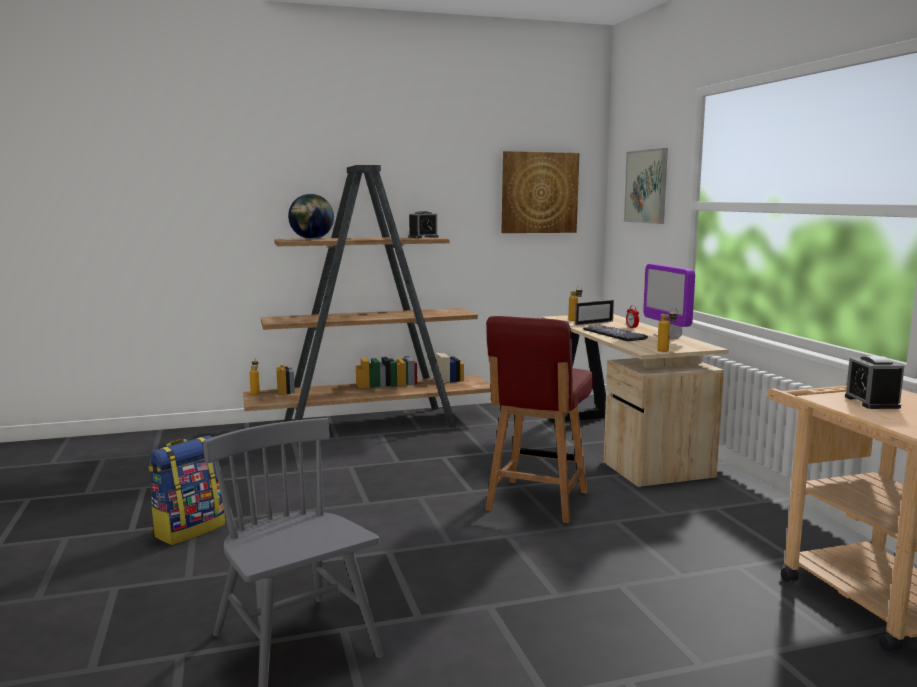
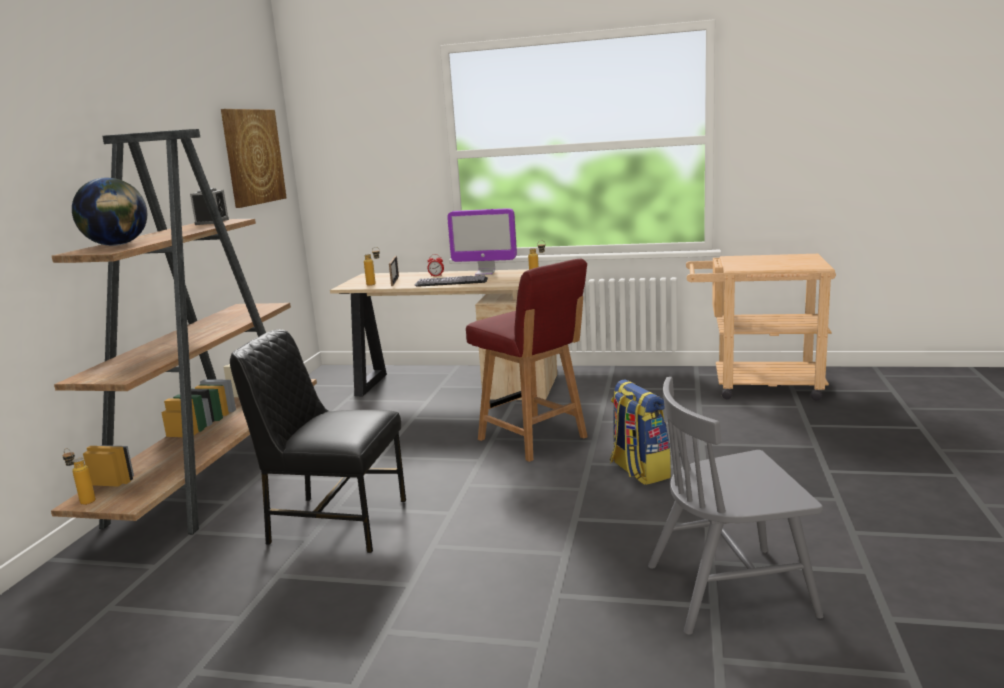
camera: 60 degrees left, 5 degrees up
backpack [149,436,225,545] -> backpack moved to [610,379,671,485]
picture [624,148,668,224] -> none
alarm clock [845,356,904,409] -> none
none -> black chair [230,329,406,553]

